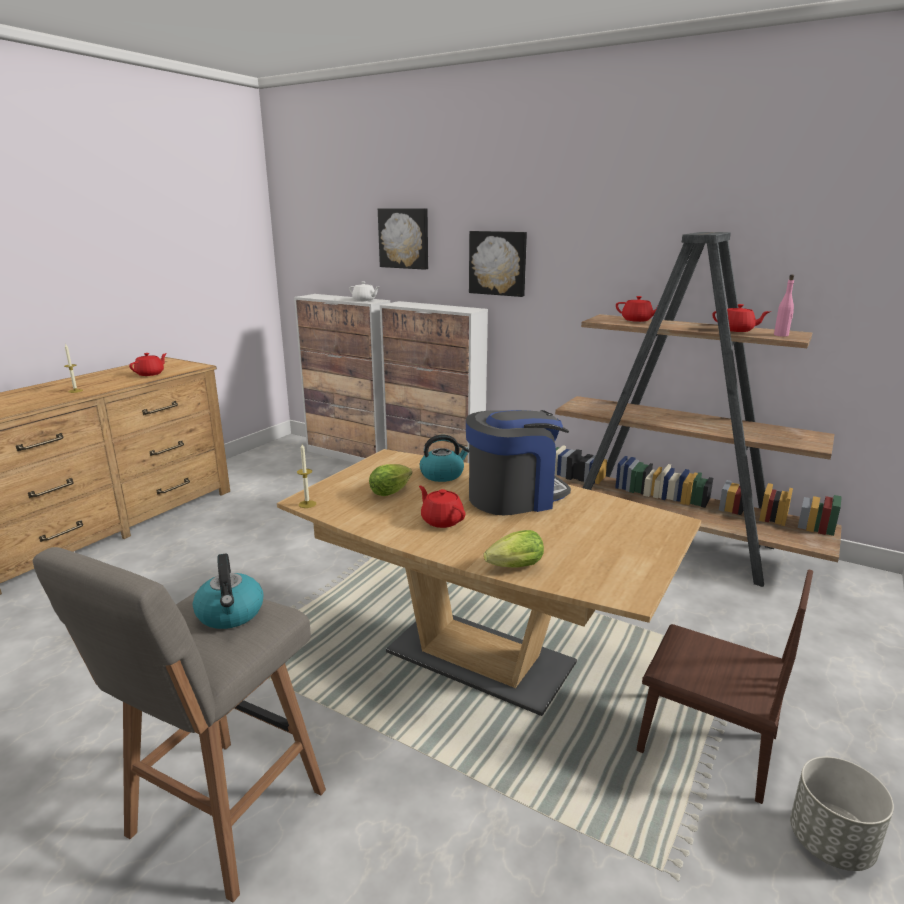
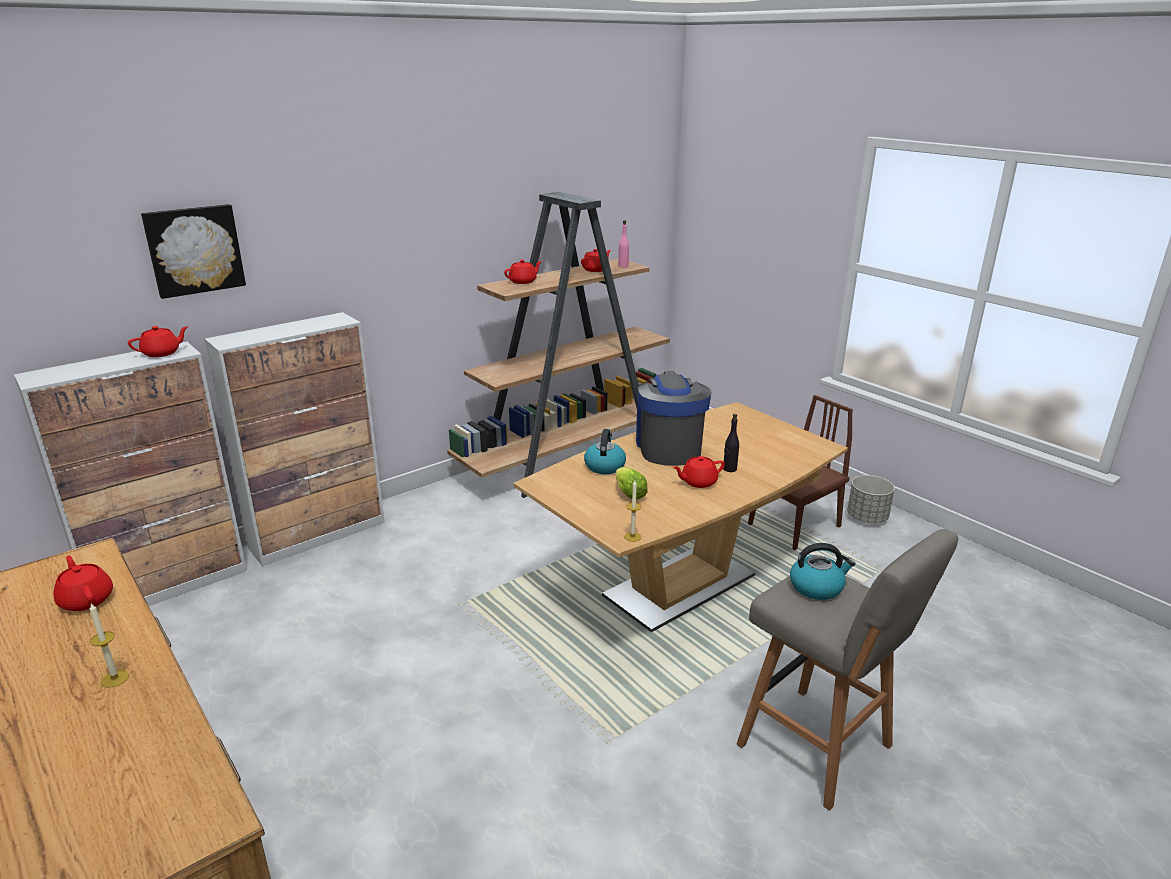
camera: 70 degrees left, 5 degrees up
white teapot [349,281,379,301] -> red teapot [128,326,189,357]
picture [469,231,527,297] -> none
lettuce [484,530,544,568] -> none
none -> black bottle [723,414,739,472]

